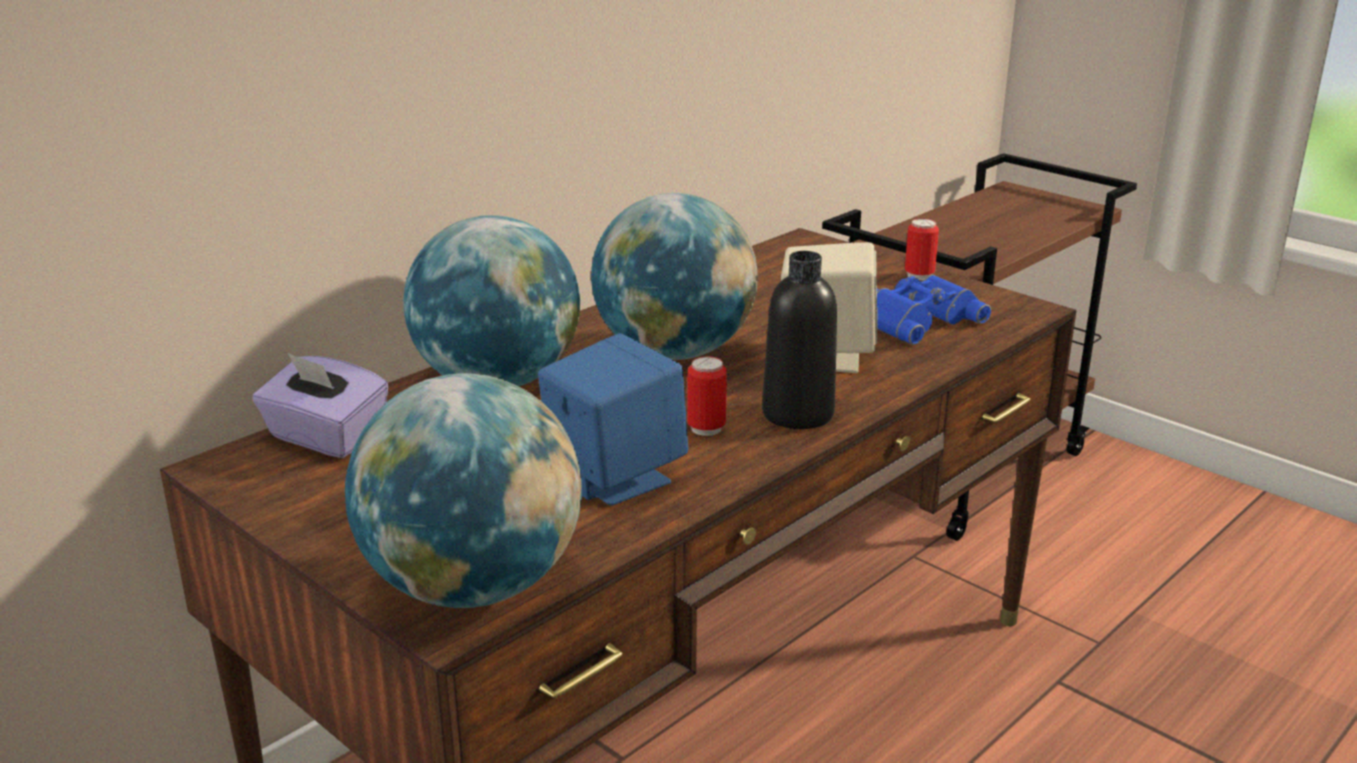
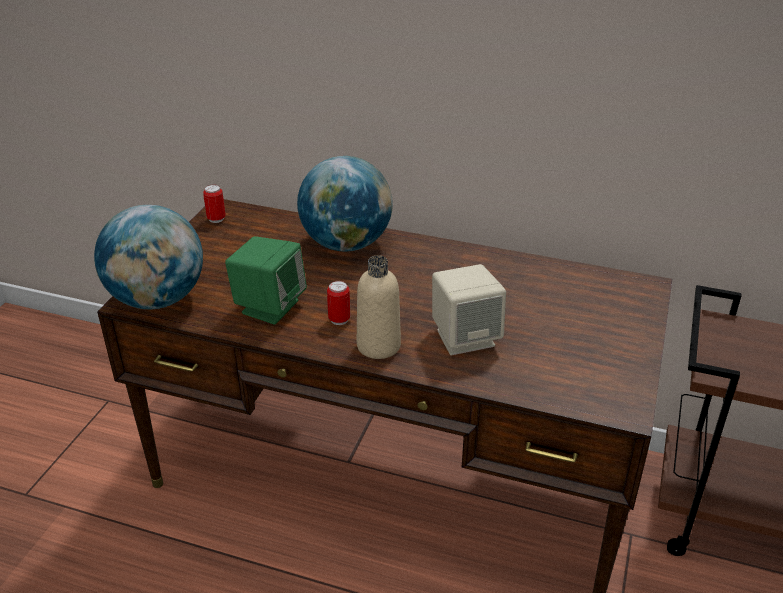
camera: 65 degrees right, 10 degrees up
purple tissue box [252,352,388,458] -> none
blue speaker [538,333,688,505] -> green speaker [225,236,307,325]
globe [591,193,758,360] -> none
black bottle [762,251,837,429] -> beige bottle [357,255,401,359]
blue binoculars [877,274,991,345] -> none
can [905,218,939,280] -> can moved to [203,184,226,223]

